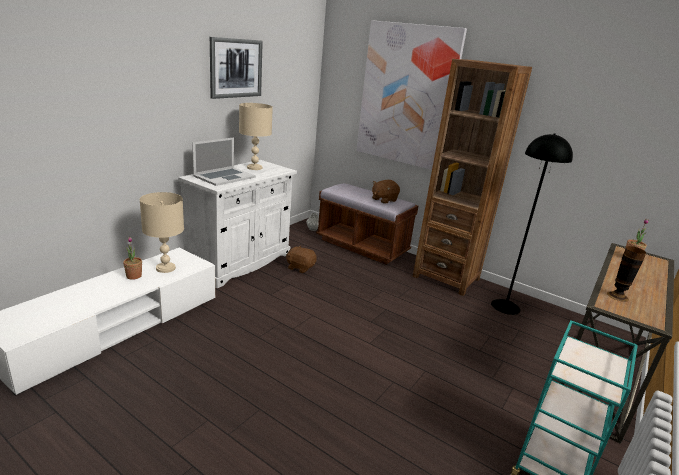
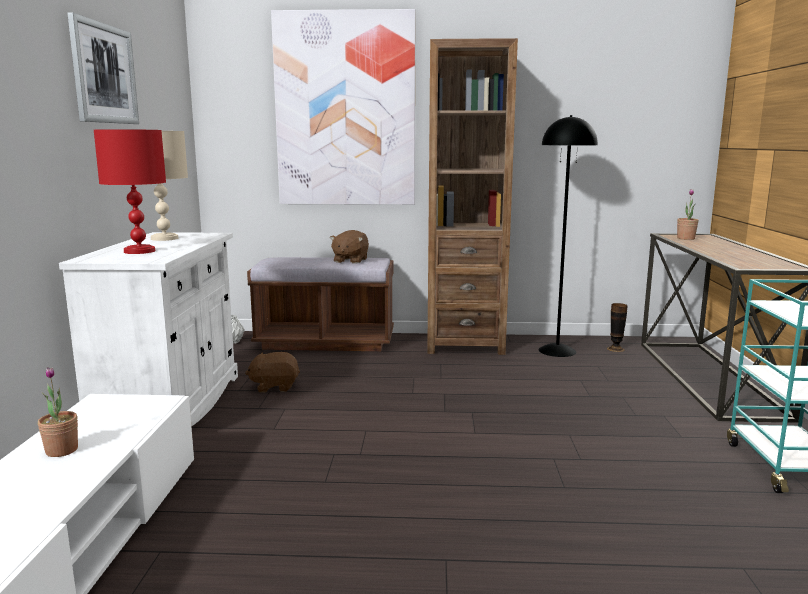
camera: 30 degrees left, 10 degrees down
beige table lamp [140,192,184,273] -> none
laptop [192,137,256,186] -> red table lamp [94,129,166,254]
vase [607,246,646,302] -> vase moved to [607,303,628,352]

